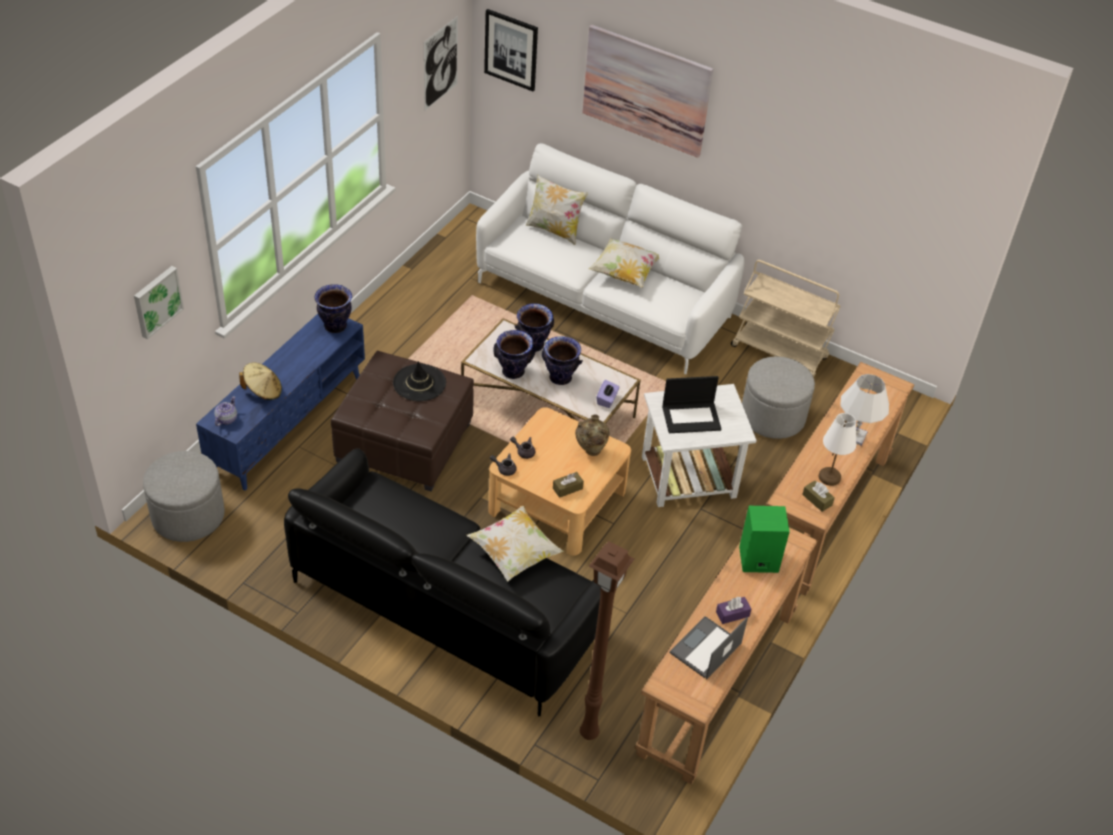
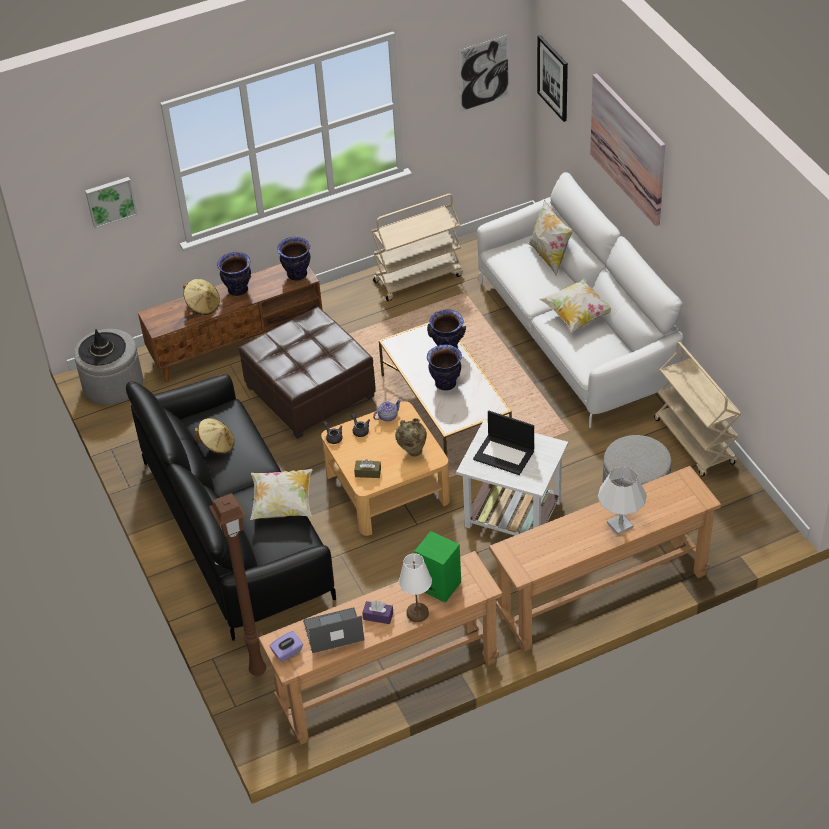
camera: 40 degrees right, 0 degrees up
blue tv stand [196,314,365,490] -> brown tv stand [138,264,322,382]
teapot [214,396,237,426] -> teapot moved to [373,399,401,422]
black hat [393,361,446,401] -> black hat moved to [78,329,126,365]
vase [493,330,536,379] -> vase moved to [217,252,251,296]
purple tissue box [596,380,619,408] -> purple tissue box moved to [270,631,303,662]
brown tissue box [802,481,835,512] -> none
white table lamp [819,413,856,486] -> white table lamp moved to [399,553,432,622]
none -> beige hat [195,418,235,454]
none -> beige cart [372,194,463,301]

